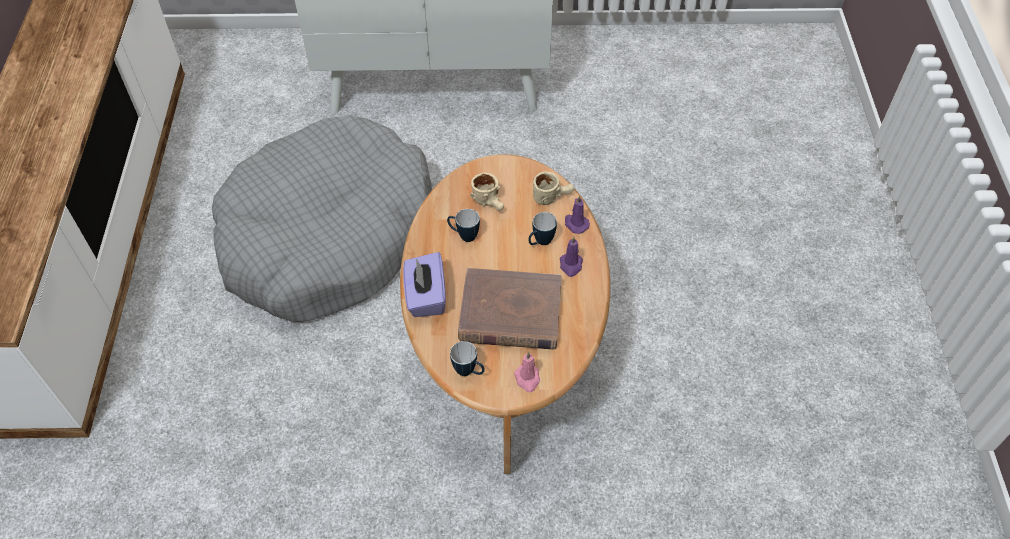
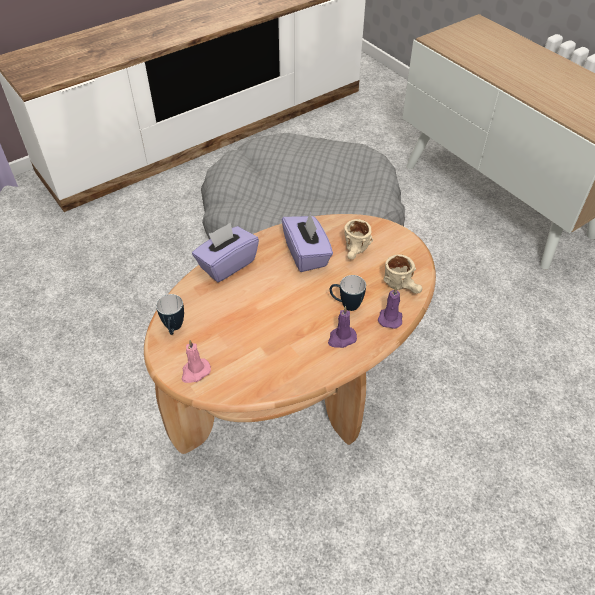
camera: 55 degrees right, 5 degrees down
mug [447,209,480,242] -> purple tissue box [282,213,333,272]
brown book [458,268,562,350] -> none

